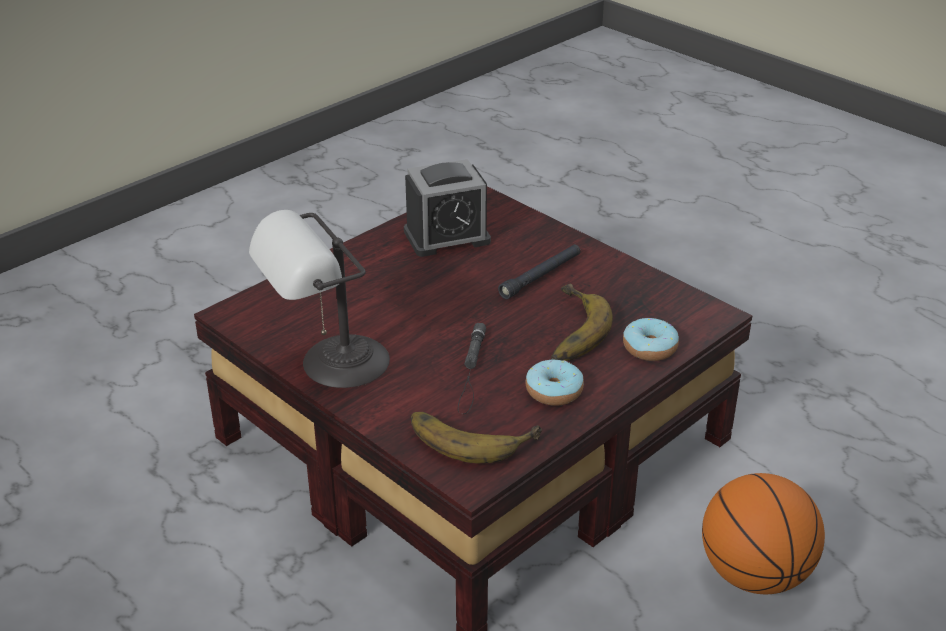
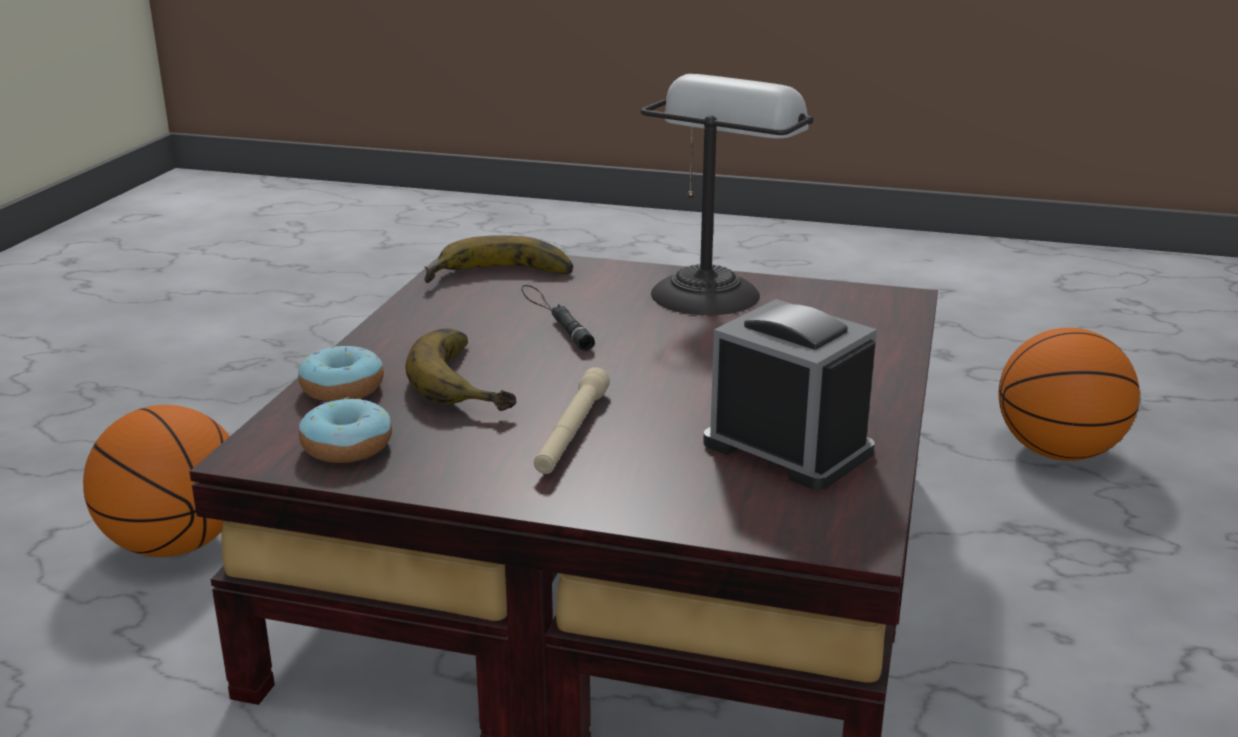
camera: 150 degrees right, 10 degrees down
alarm clock [404,159,491,257] -> alarm clock turned 90 degrees clockwise [703,299,877,490]
black flashlight [498,244,580,299] -> beige flashlight [534,367,610,474]
donut [525,360,584,406] -> donut moved to [299,397,392,463]
none -> basketball [999,328,1140,461]

